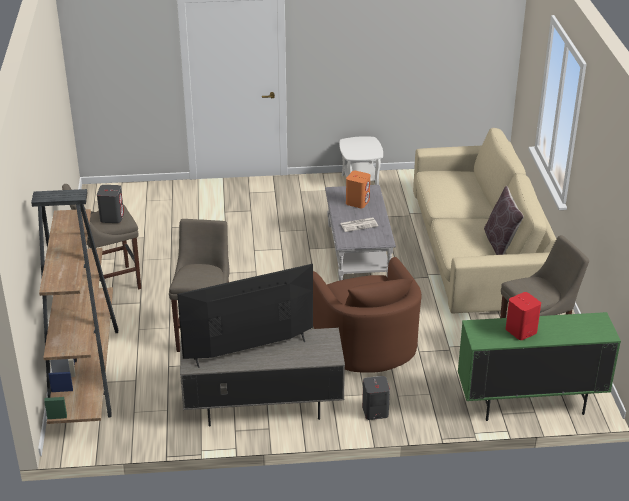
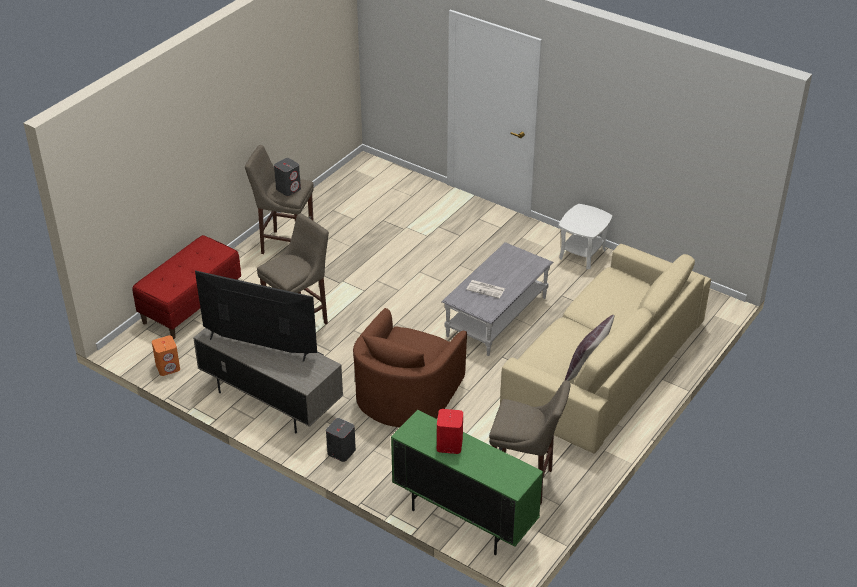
camera: 40 degrees right, 5 degrees up
brown bookcase [31,189,118,424] -> red bench [133,235,241,339]
orange speaker [346,170,370,208] -> orange speaker moved to [152,335,180,376]

